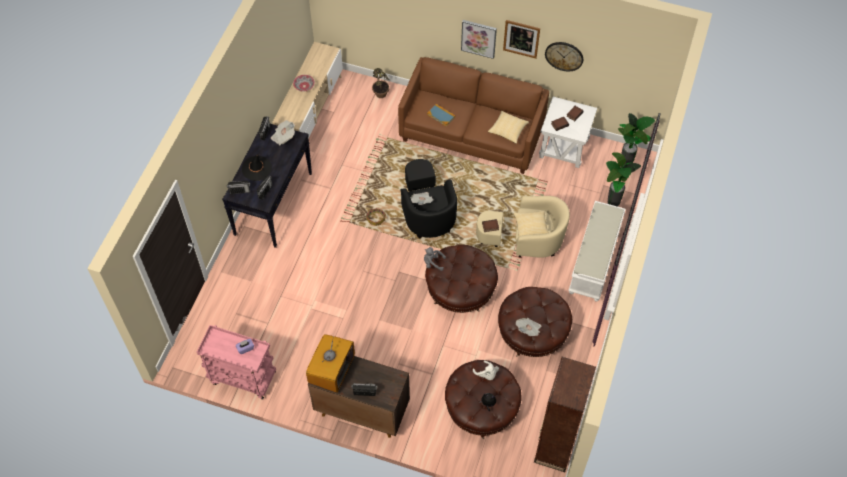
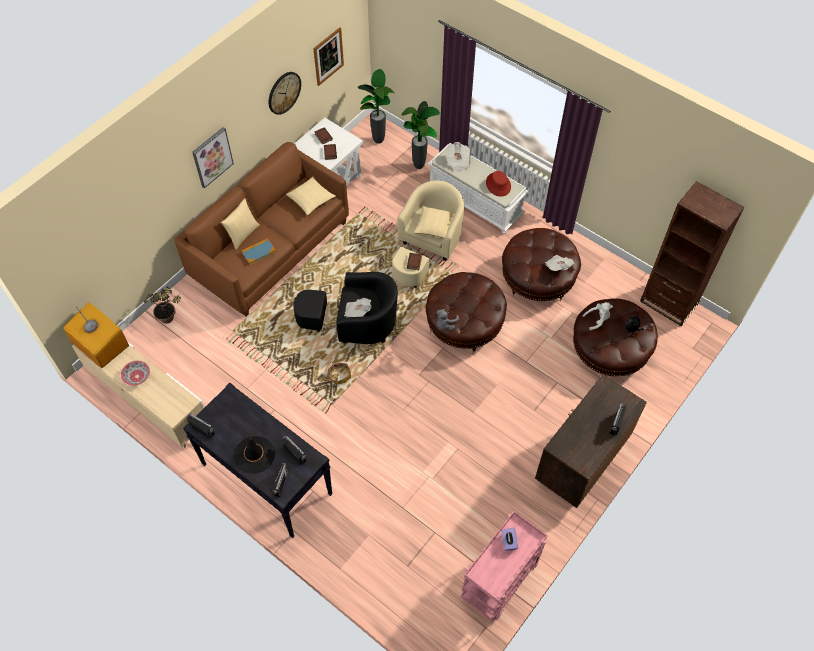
camera: 70 degrees left, 0 degrees up
newspaper [271,120,295,145] -> newspaper moved to [446,142,471,173]
television [306,334,355,393] -> television moved to [63,302,129,368]
picture [503,20,540,58] -> picture moved to [313,27,344,86]
none -> pillow [221,198,260,250]
none -> red hat [486,171,511,197]

